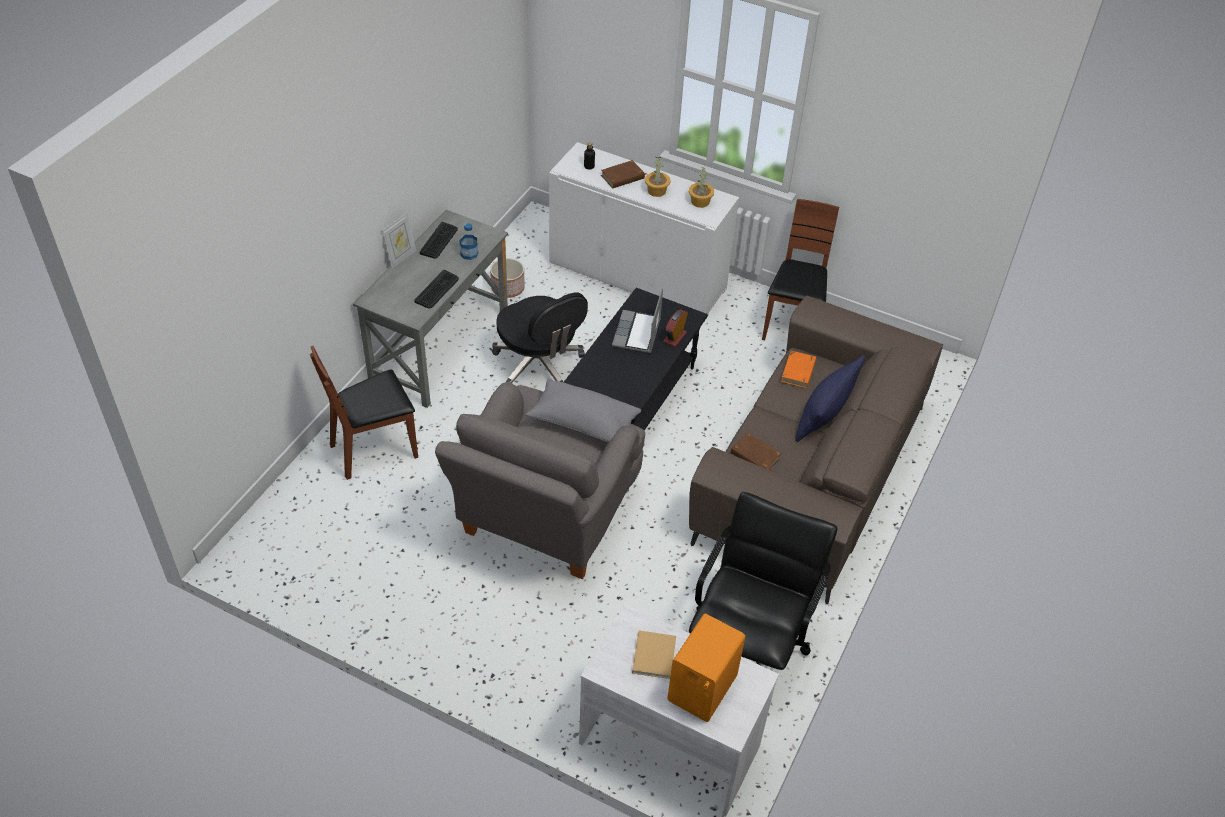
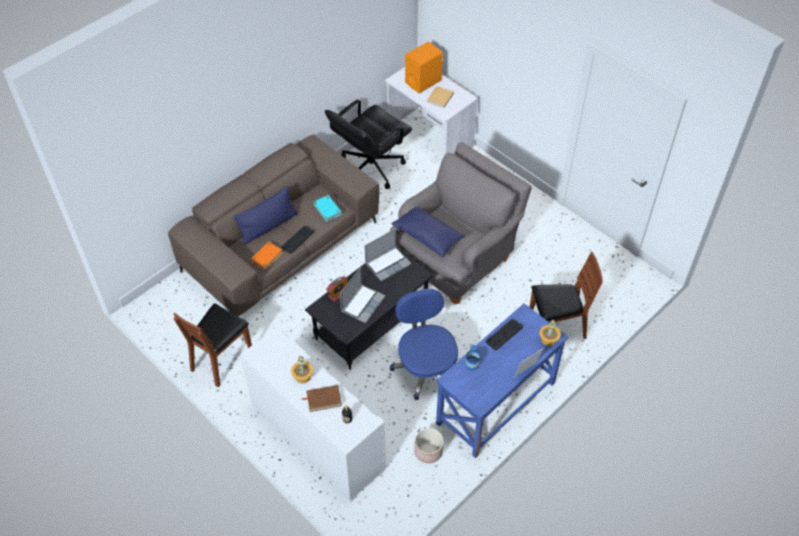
camera: 160 degrees left, 5 degrees up
grey desk [353,210,508,408] -> blue desk [436,303,568,458]
keyboard [420,222,458,259] -> keyboard moved to [281,226,314,254]
black office chair [492,293,588,383] -> blue office chair [390,289,458,400]
grey pillow [526,379,641,443] -> blue pillow [392,207,465,258]
potted plant [689,167,714,208] -> potted plant moved to [539,319,561,346]
brown book [731,433,782,471] -> turquoise book [314,195,342,222]
none -> laptop [365,229,412,281]

